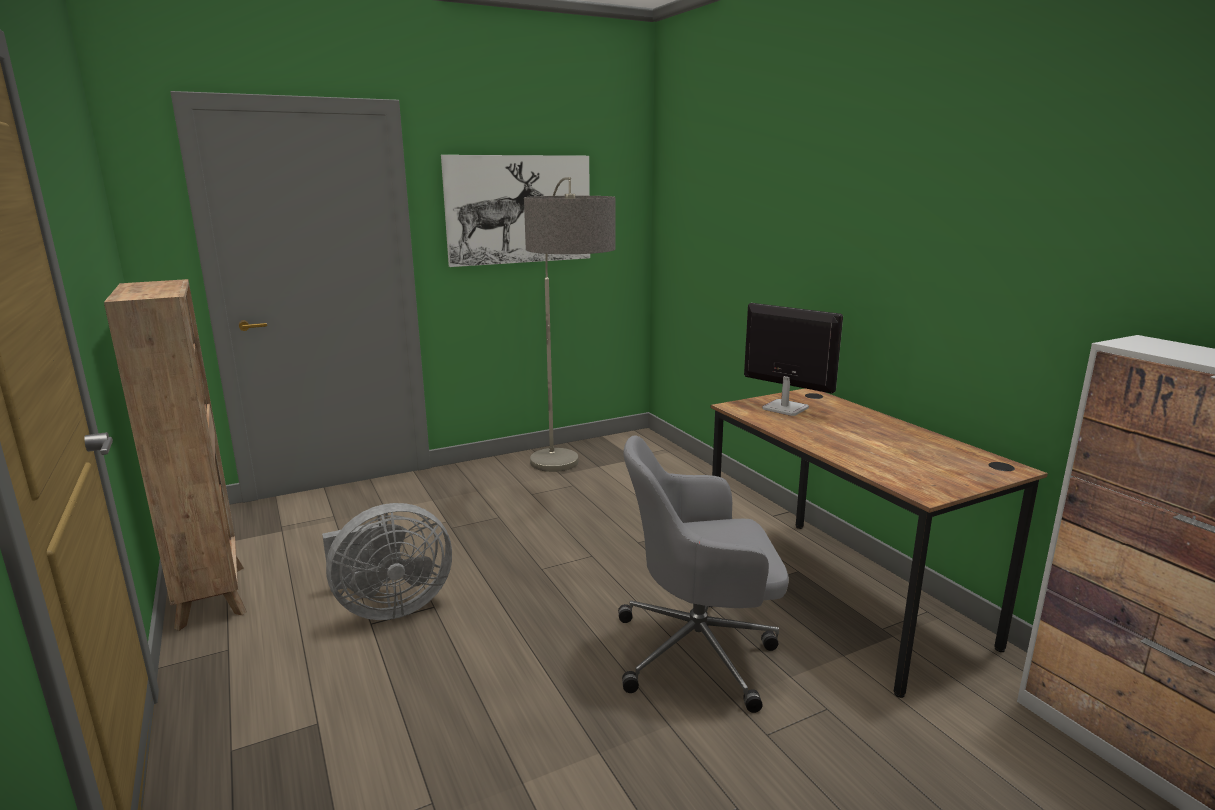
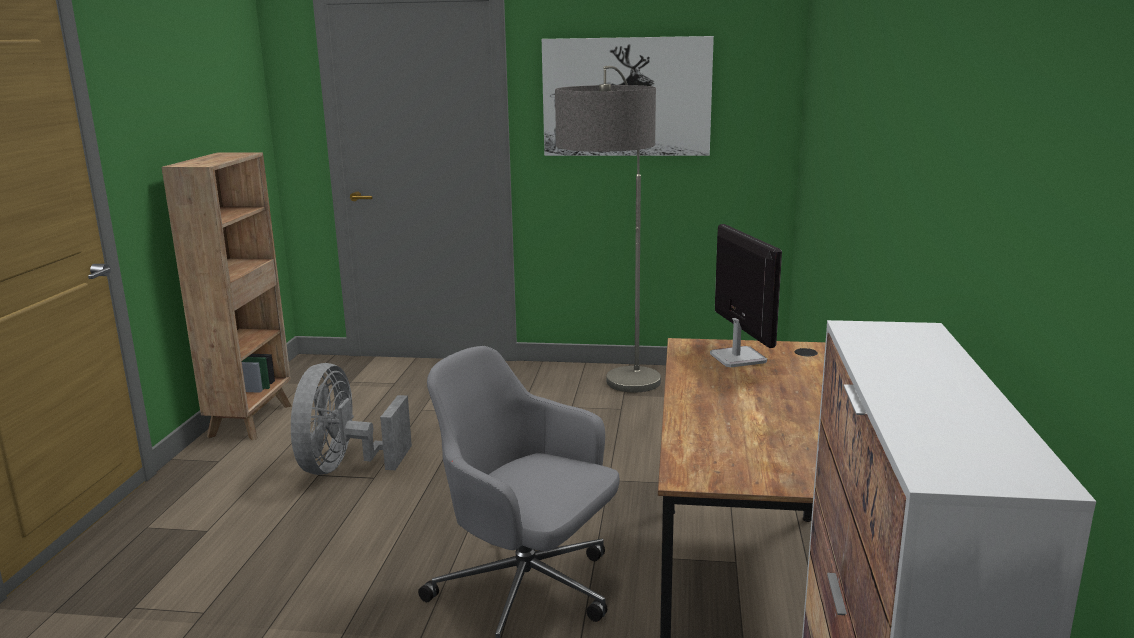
camera: 35 degrees right, 0 degrees up
grey fan [322,503,452,620] -> grey fan turned 90 degrees clockwise [291,363,412,475]

